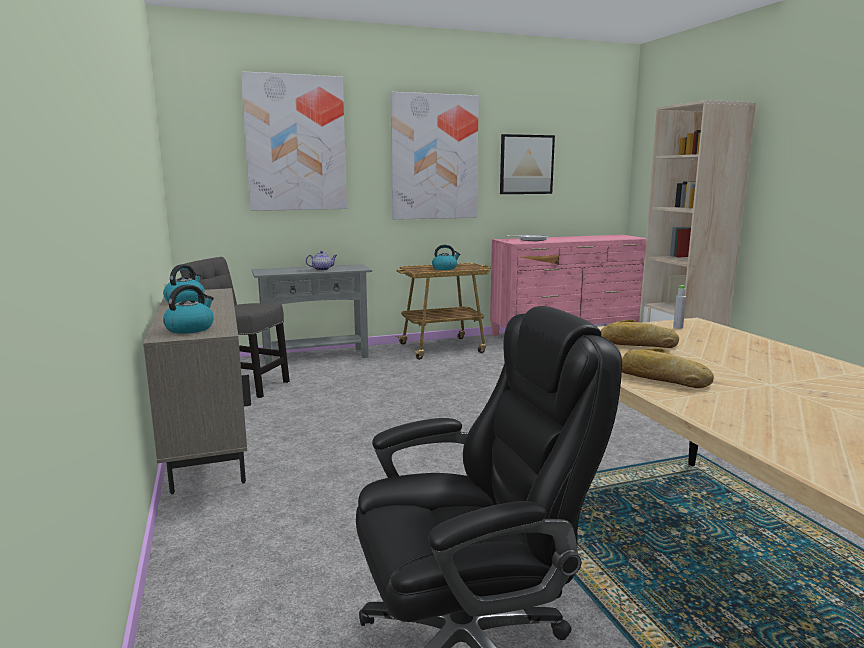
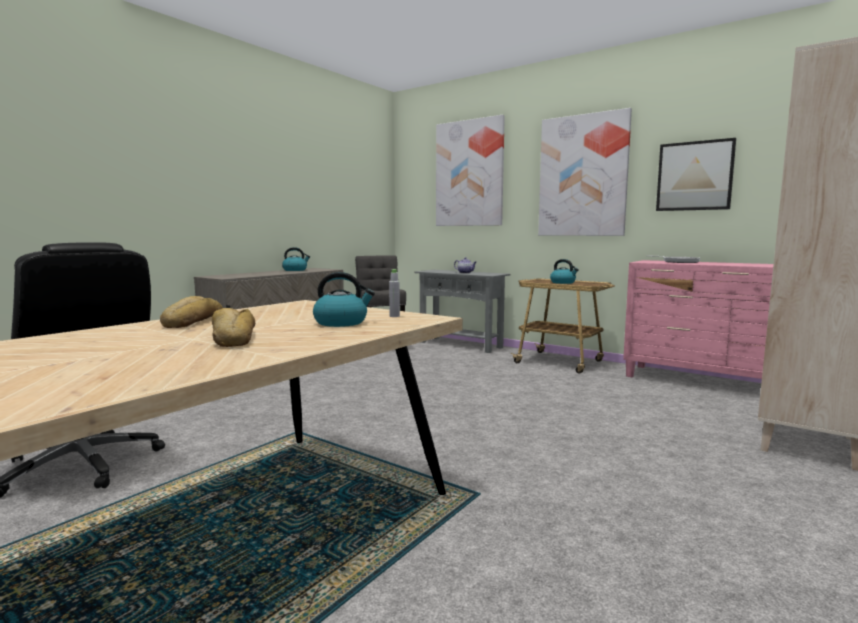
camera: 55 degrees right, 5 degrees down
kettle [163,284,214,334] -> kettle moved to [313,272,375,327]
bread [601,319,679,348] -> bread moved to [212,308,255,347]

